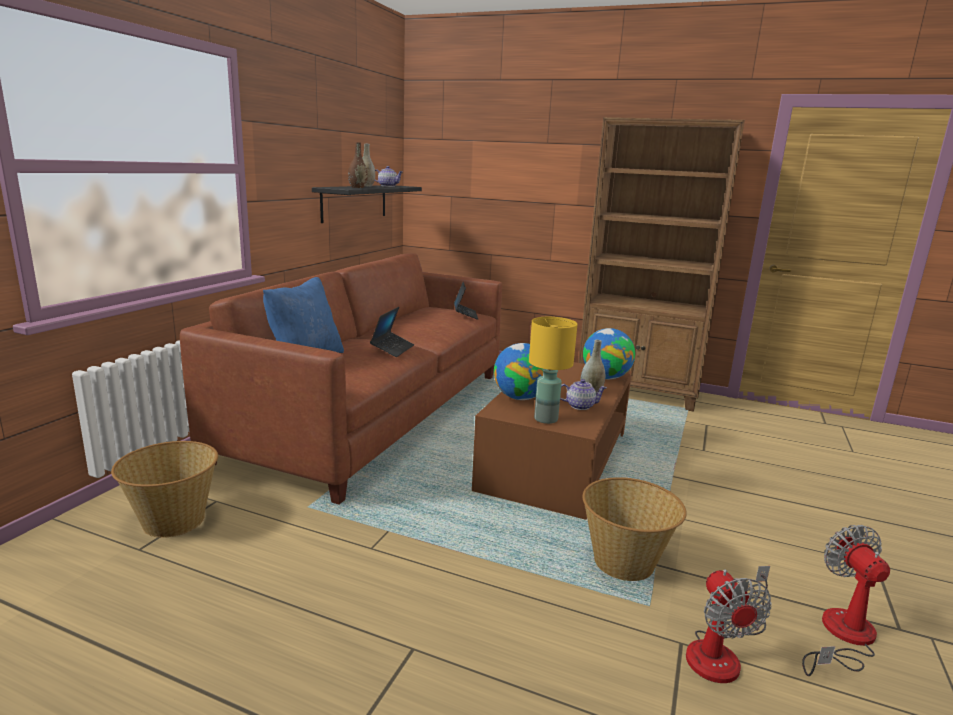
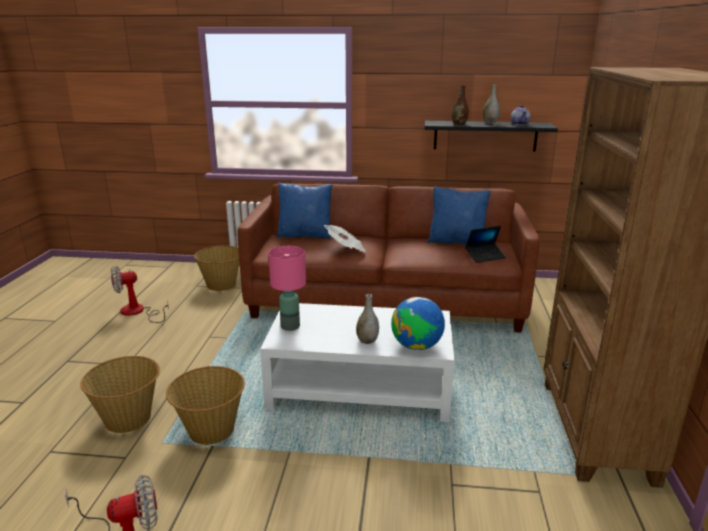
camera: 75 degrees right, 5 degrees up
laptop [370,307,414,357] -> newspaper [324,225,365,252]
brown coffee table [472,362,632,520] -> white coffee table [260,303,454,422]
globe [494,343,543,400] -> none
yellow table lamp [529,317,577,424] -> pink table lamp [268,246,306,331]
teapot [560,379,607,410] -> none
fan [686,566,772,683] -> fan moved to [111,266,169,323]
none -> basket [80,356,160,433]
none -> blue pillow [427,186,491,244]

